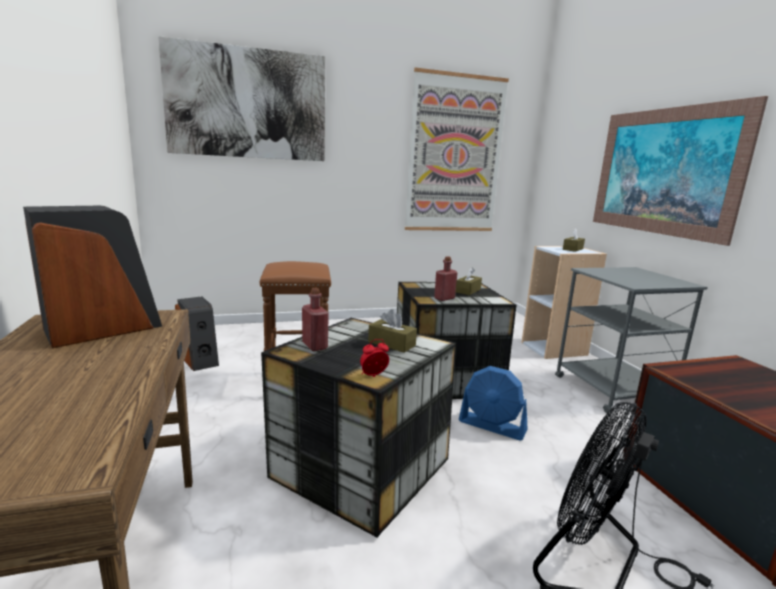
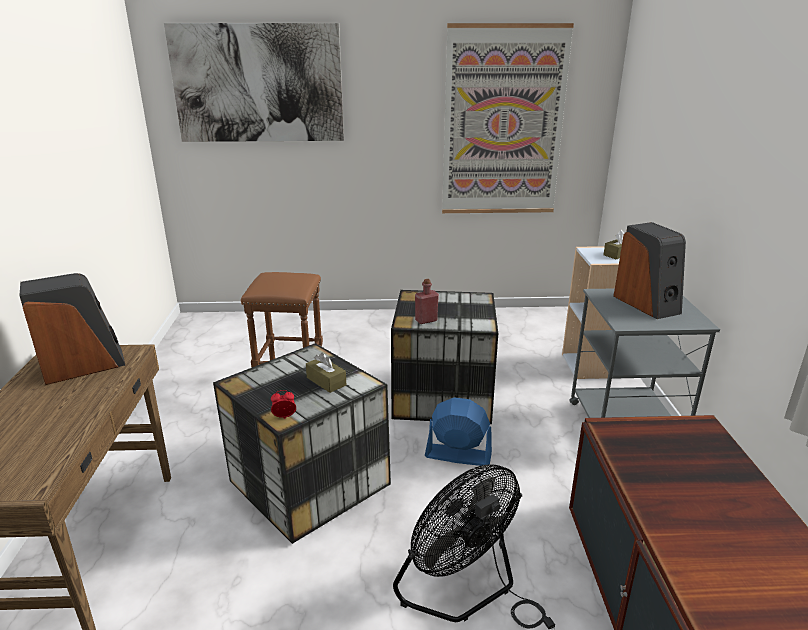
camera: 15 degrees right, 10 degrees up
speaker [175,296,219,371] -> speaker moved to [613,222,686,319]
red bottle [302,288,329,351] -> none
brown tissue box [456,267,482,295] -> none
blue fan [459,366,527,440] -> blue fan turned 150 degrees clockwise [425,397,492,466]
picture [593,96,768,246] -> none

